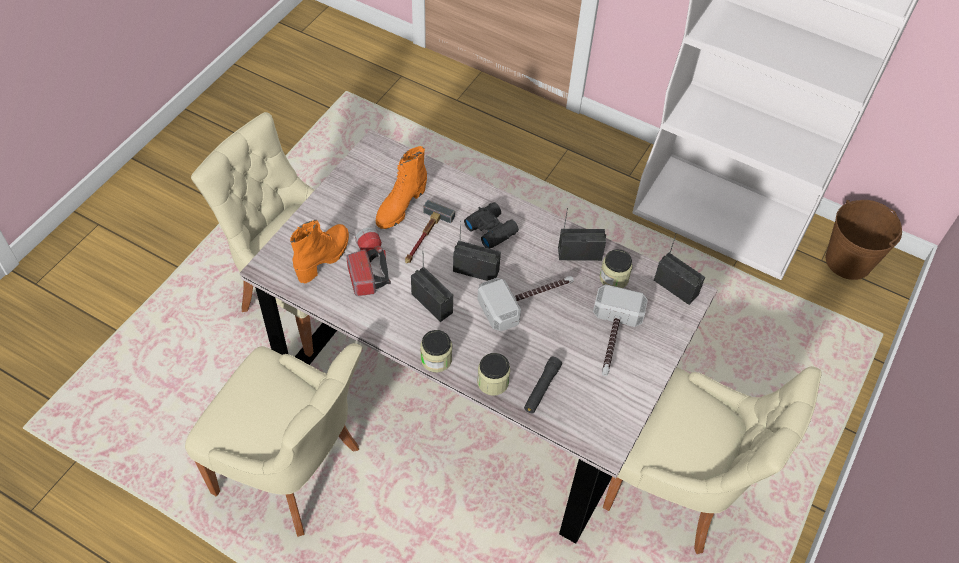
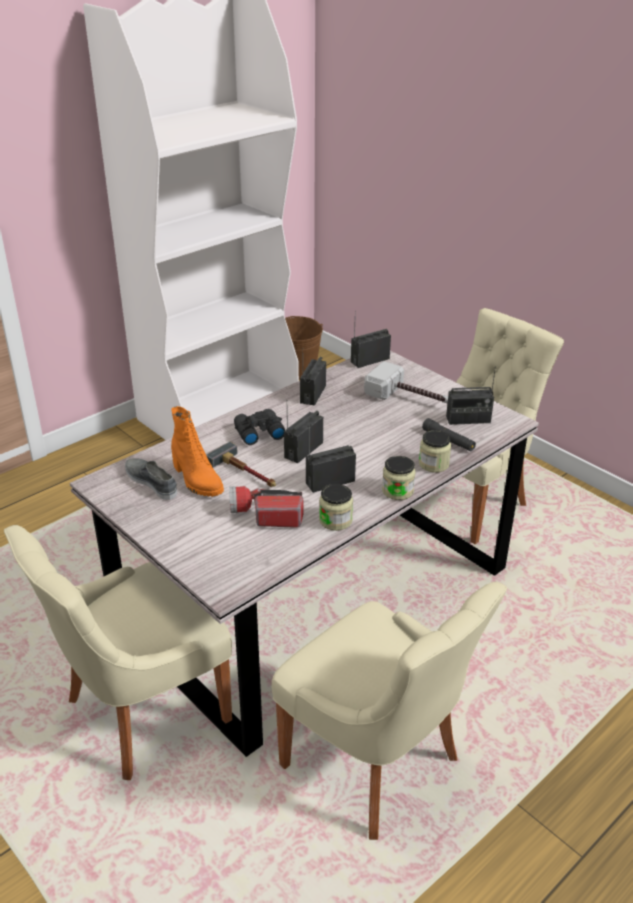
camera: 70 degrees left, 20 degrees down
beige chair [185,343,362,537] -> beige chair turned 90 degrees clockwise [271,582,507,840]
orange boot [290,220,349,284] -> none
hammer [477,276,574,331] -> none
jar [600,249,632,288] -> jar moved to [319,484,353,531]
none -> grey shoe [125,458,177,500]
none -> radio [446,366,496,425]

